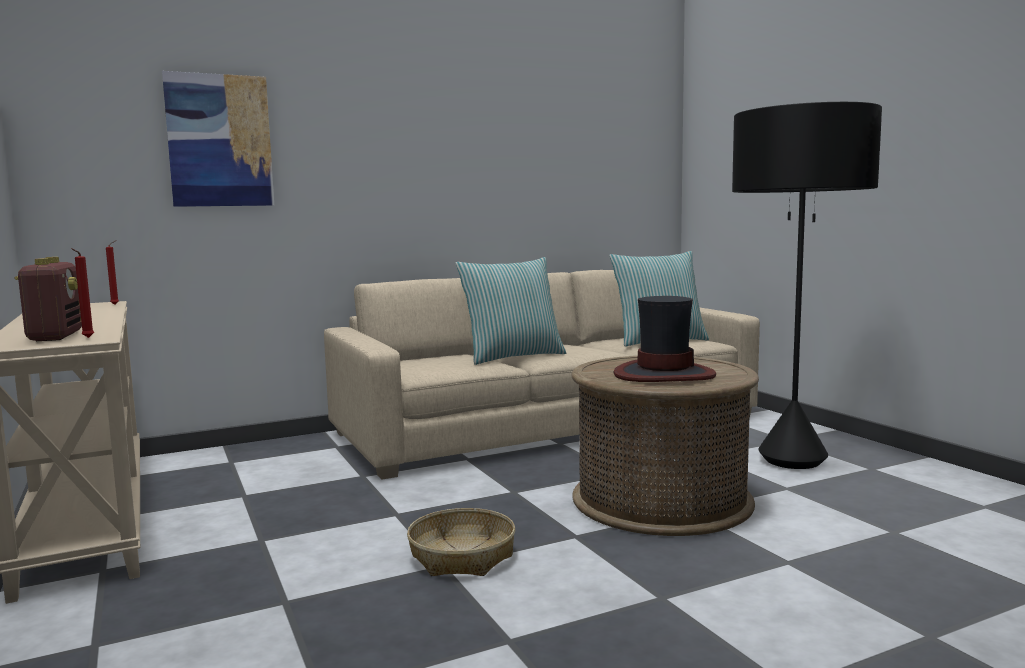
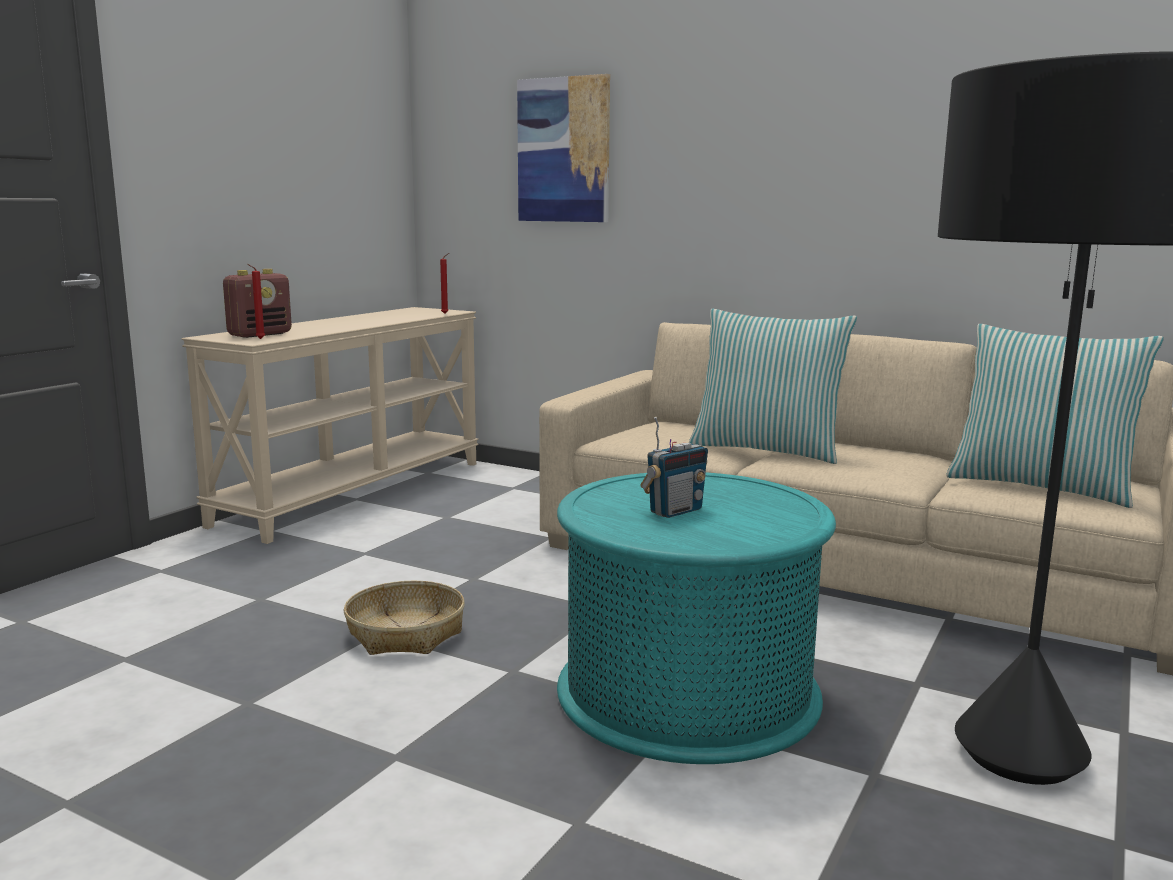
camera: 55 degrees right, 5 degrees up
brown coffee table [571,356,759,536] -> turquoise coffee table [557,473,836,764]
hat [614,296,716,382] -> radio [641,417,708,518]

